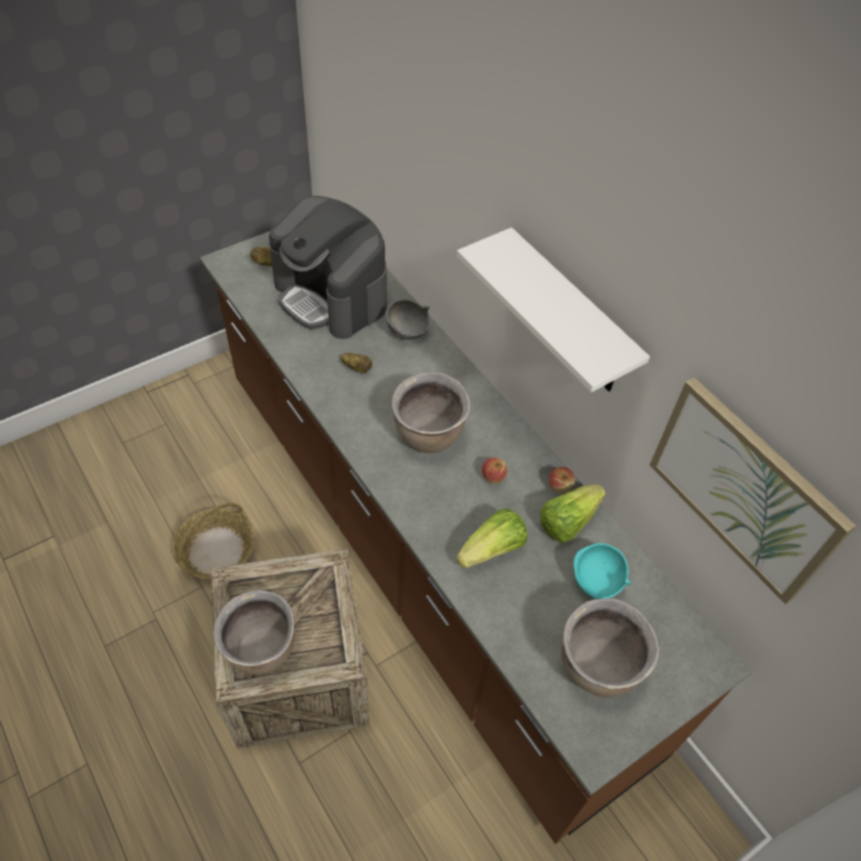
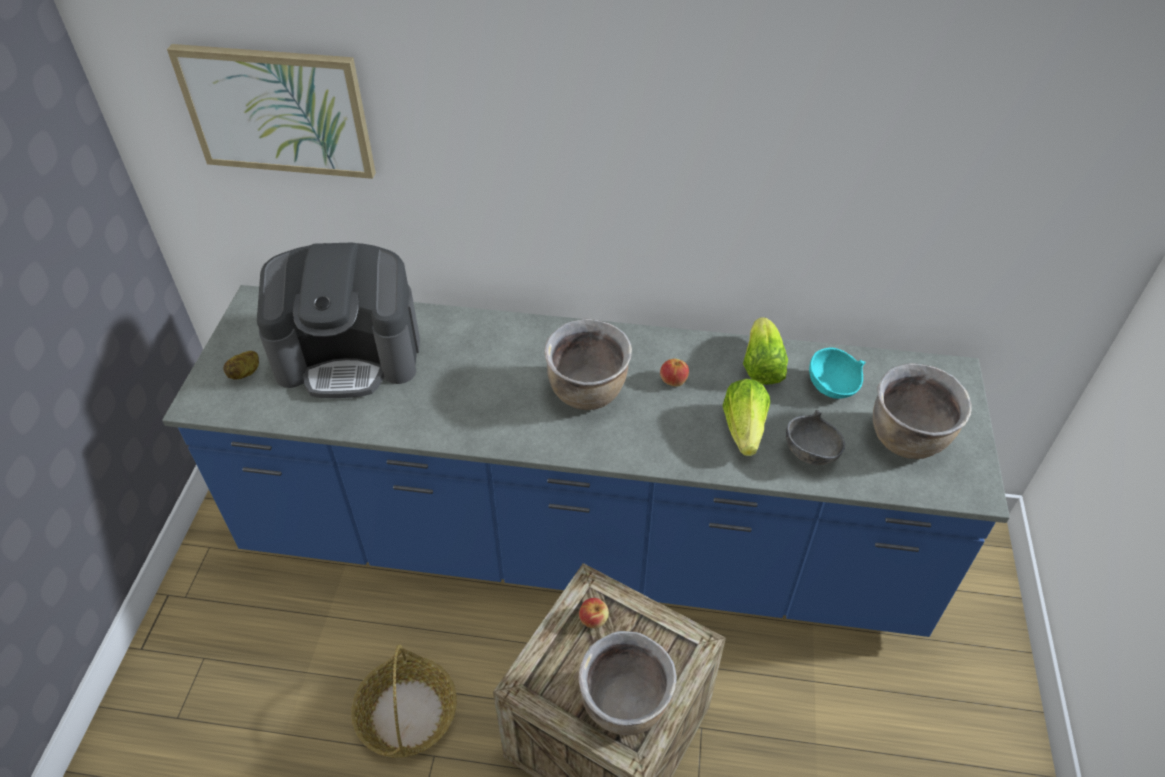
camera: 45 degrees left, 5 degrees down
brown counter [200,231,752,844] -> blue counter [162,285,1010,637]
potato [341,353,372,374] -> none
grey bowl [386,299,430,340] -> grey bowl moved to [786,410,845,465]
white shelf [457,227,650,392] -> none
apple [548,467,575,493] -> apple moved to [579,598,609,628]
picture [650,377,856,605] -> picture moved to [167,44,376,179]

